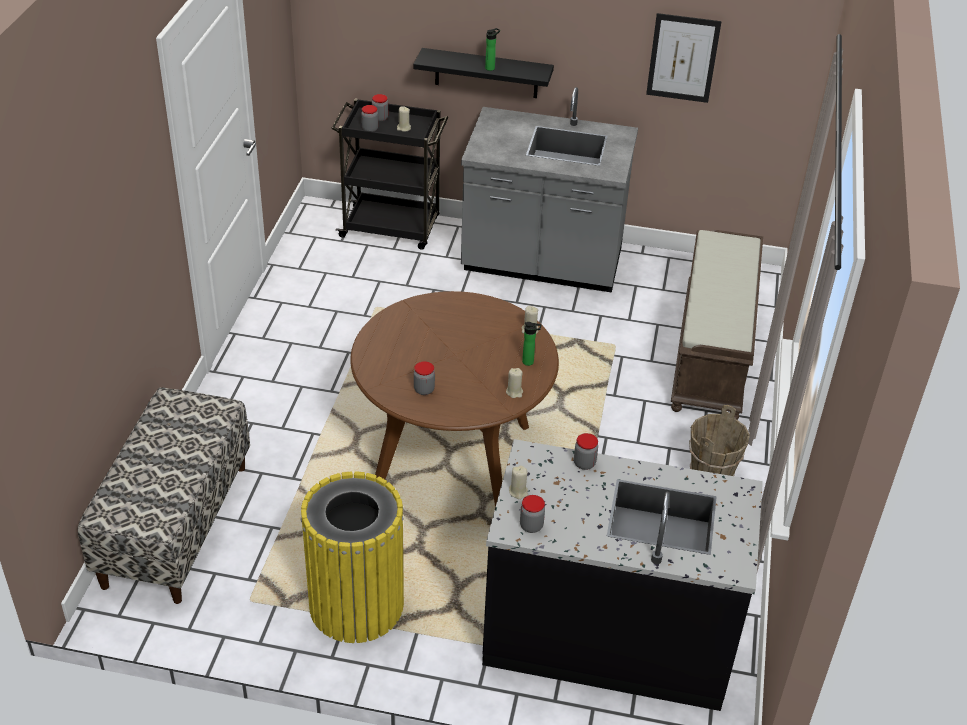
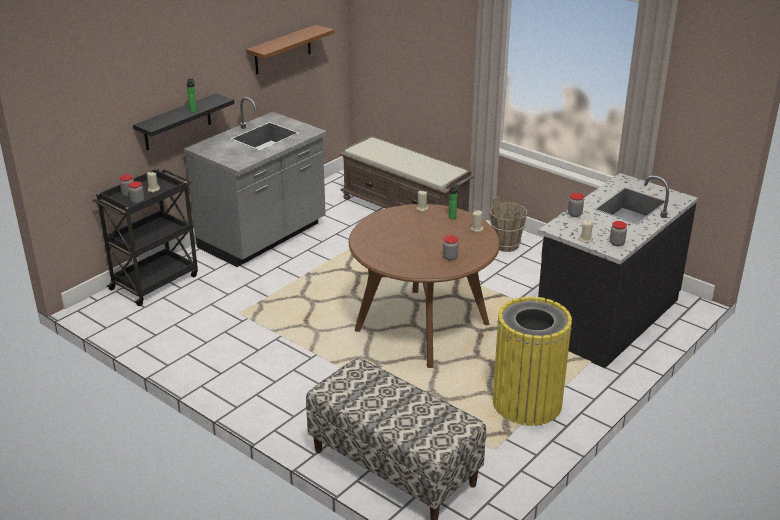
camera: 60 degrees left, 10 degrees down
picture [646,13,722,103] -> brown shelf [246,25,334,74]

